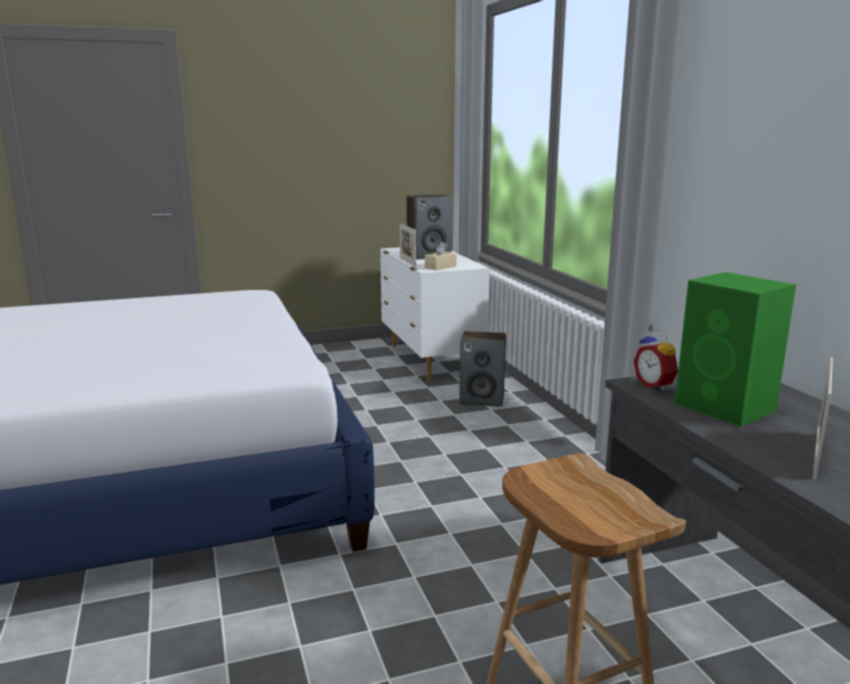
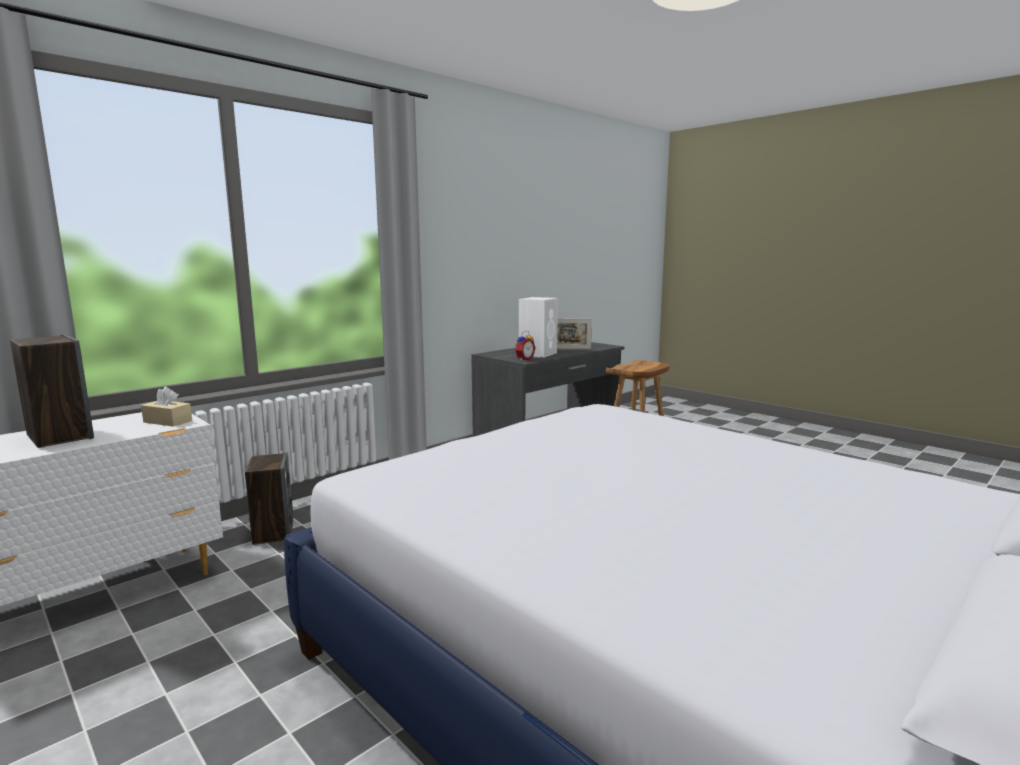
camera: 115 degrees left, 5 degrees down
picture frame [400,223,416,267] -> none
green speaker [675,272,796,427] -> white speaker [519,297,558,358]

